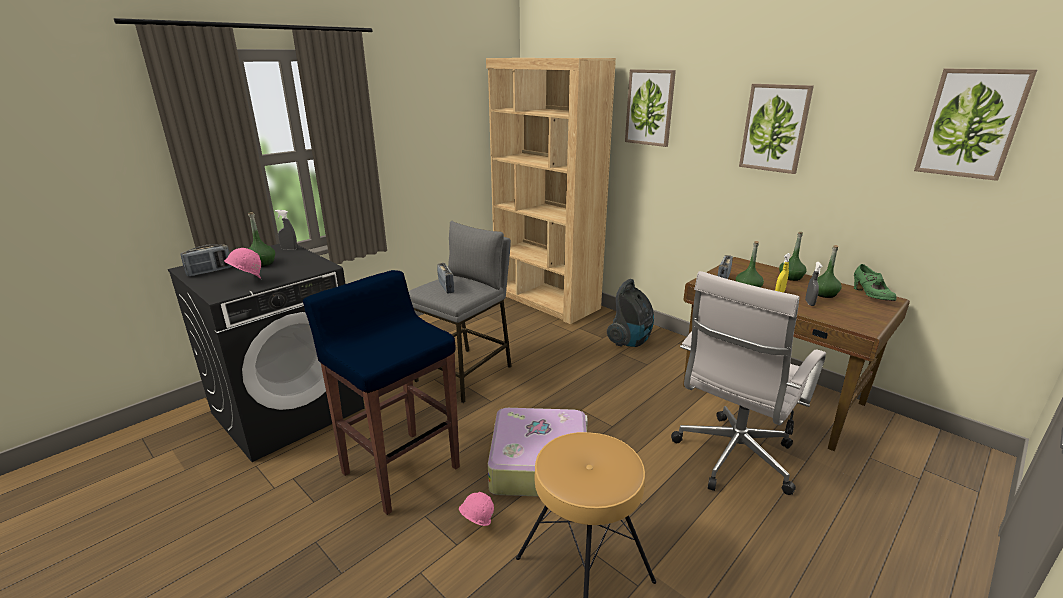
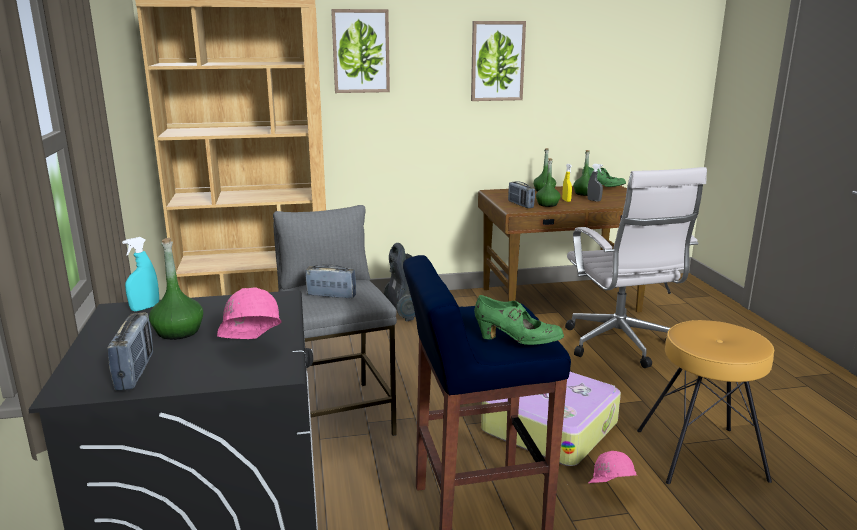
camera: 55 degrees left, 5 degrees down
grey spray bottle [275,210,297,250] -> turquoise spray bottle [122,237,159,312]
picture [914,69,1037,181] -> none
none -> green shoe [474,295,564,345]

